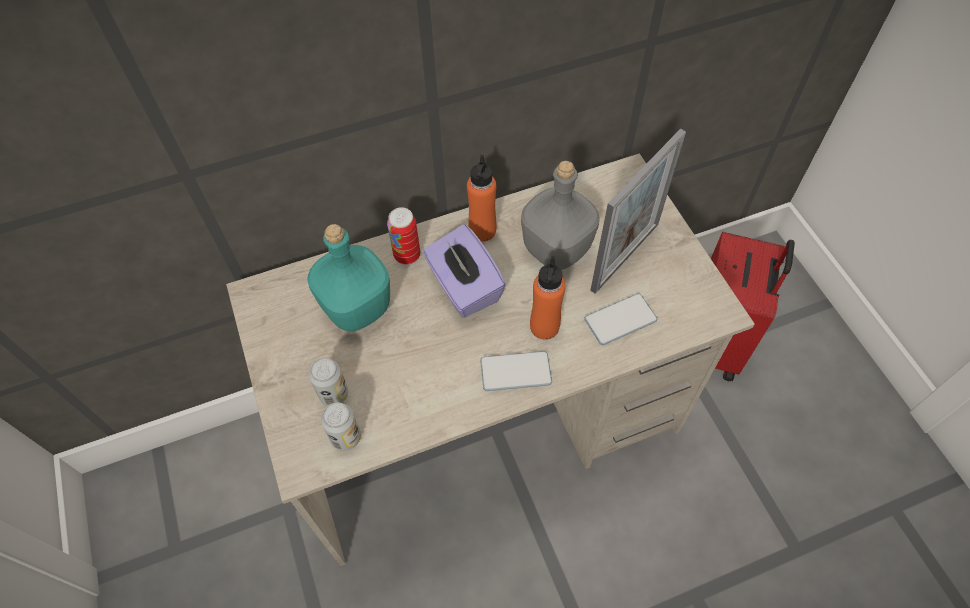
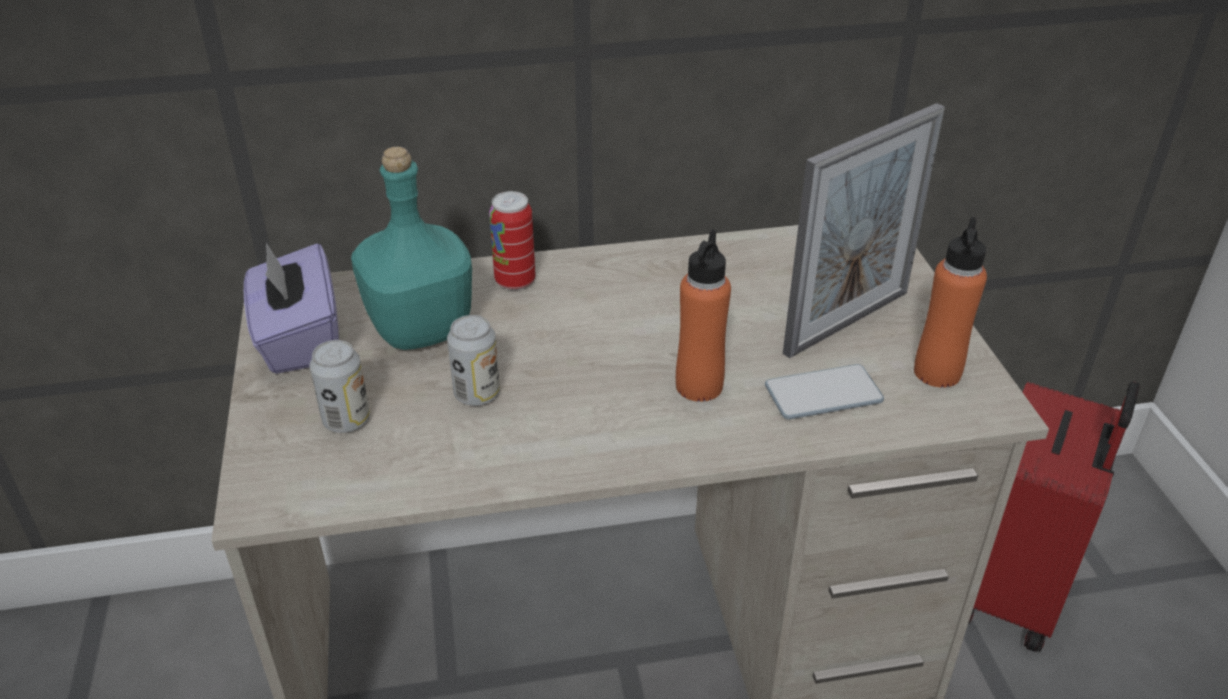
camera: 10 degrees right, 20 degrees down
can [321,402,361,451] -> can moved to [447,315,500,406]
purple tissue box [423,224,506,318] -> purple tissue box moved to [244,243,339,374]
orange bottle [467,155,497,242] -> orange bottle moved to [914,217,987,388]
phone [480,351,552,391] -> none
grey bottle [521,161,600,270] -> none

